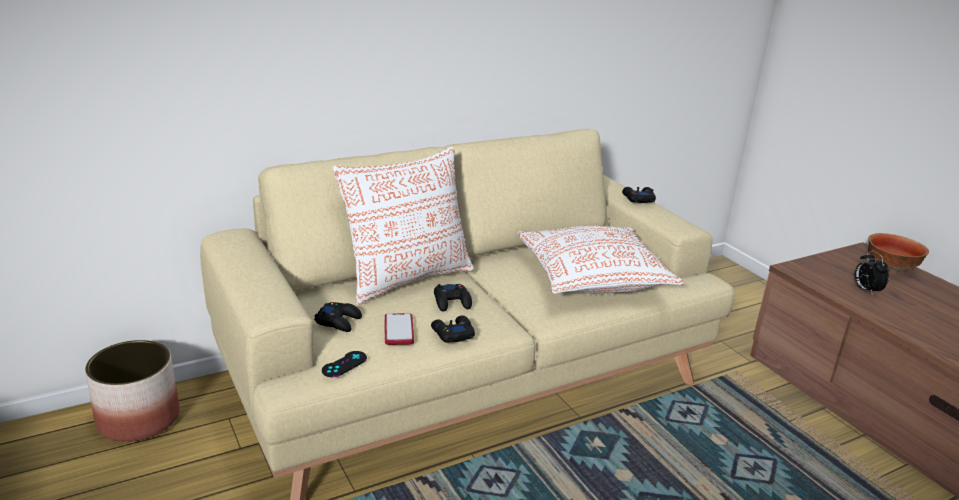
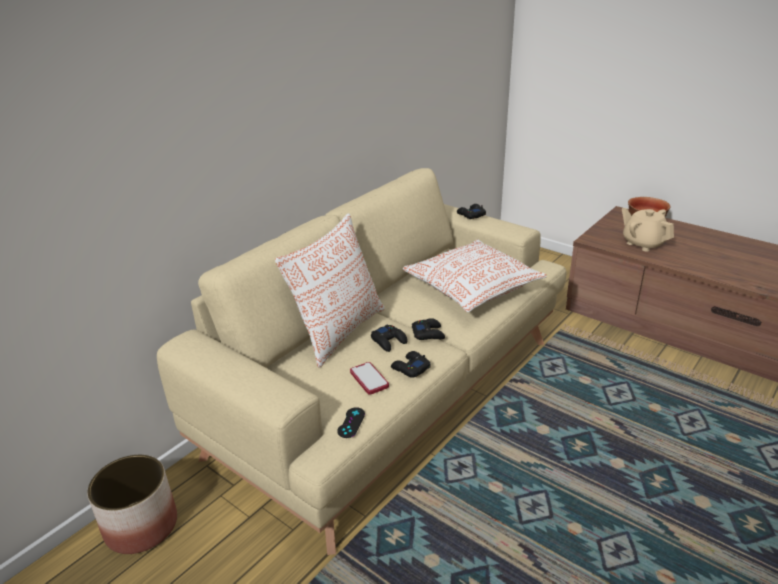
camera: 20 degrees left, 5 degrees up
black game controller [314,302,362,332] -> black game controller moved to [412,318,445,340]
alarm clock [855,250,889,296] -> beige teapot [622,208,674,251]

